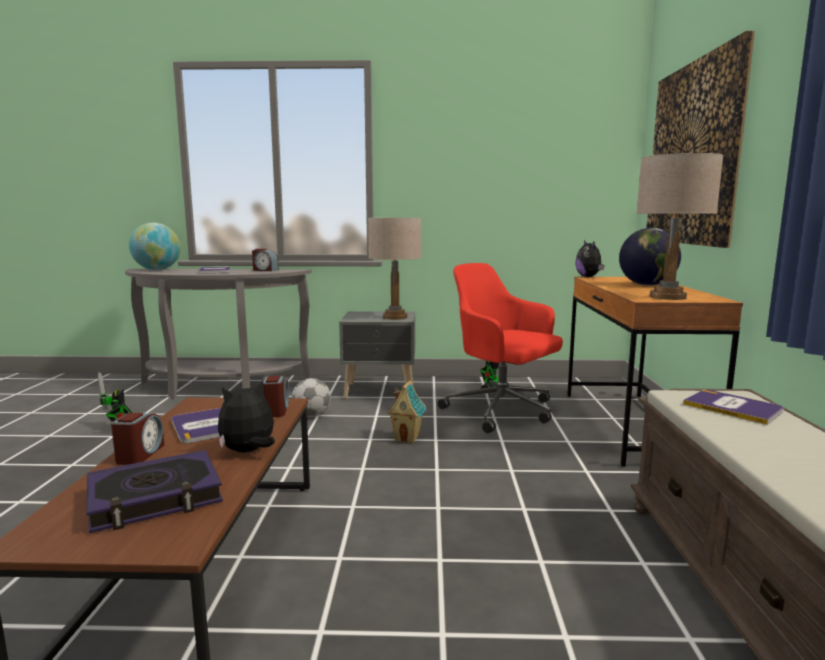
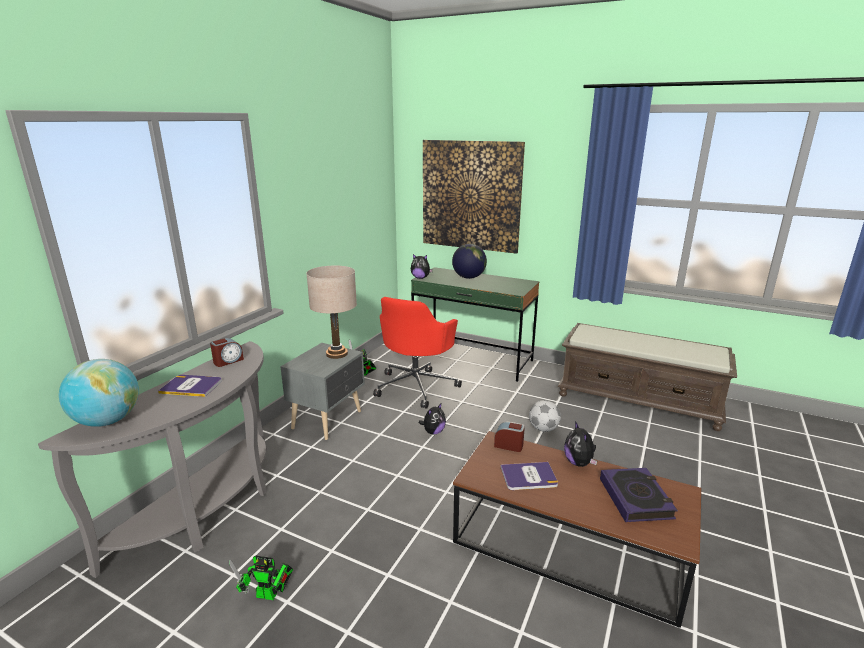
camera: 65 degrees left, 10 degrees up
alarm clock [111,413,164,465] -> none
football [292,378,331,417] -> football moved to [529,400,561,432]
toy house [387,380,426,444] -> plush toy [419,404,446,435]
red office chair [438,263,563,433] -> red office chair turned 45 degrees counterclockwise [373,297,462,409]
brown desk [567,277,743,467] -> green desk [411,267,540,382]
beige table lamp [636,153,724,300] -> none
book [683,390,784,425] -> none

